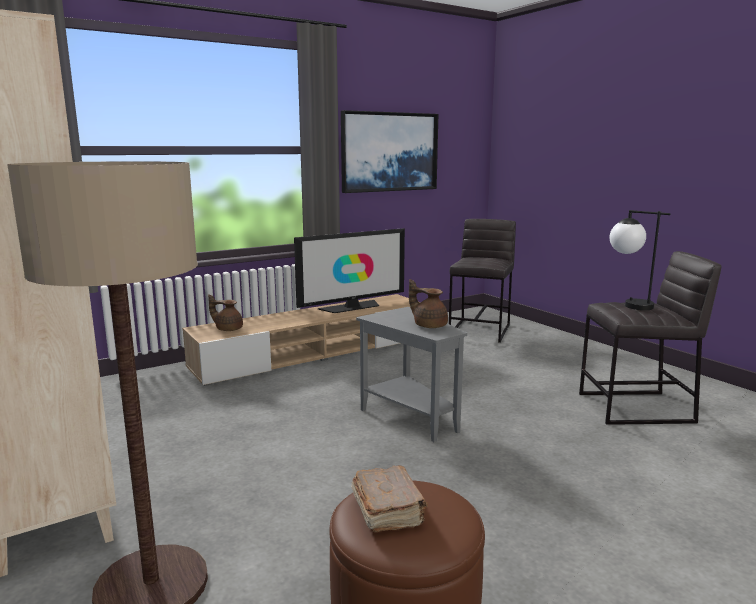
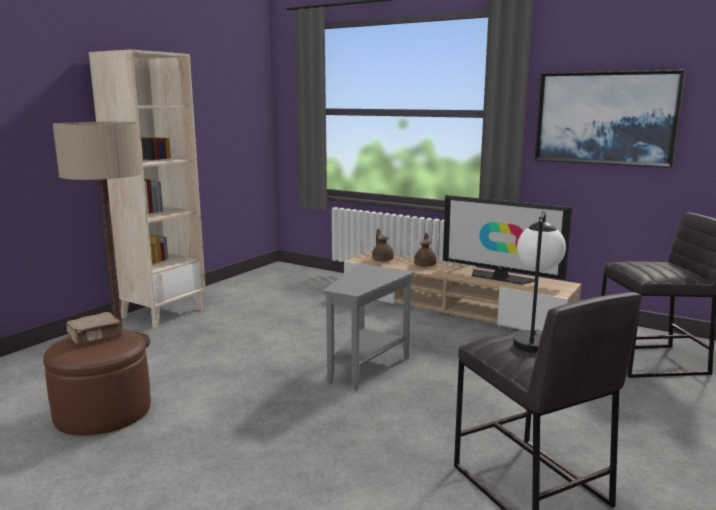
camera: 65 degrees right, 0 degrees up
brown teapot [409,279,448,328] -> brown teapot moved to [414,233,437,267]

